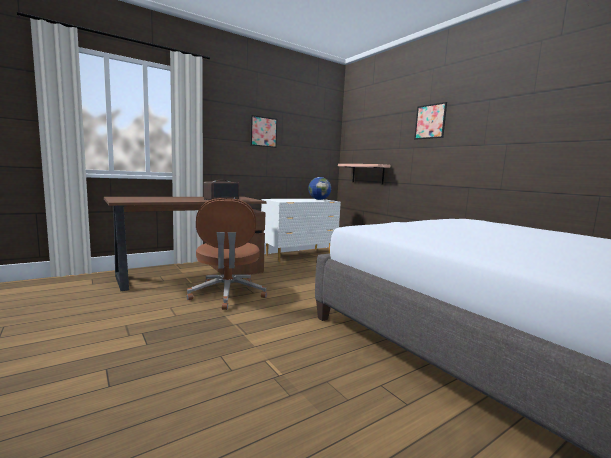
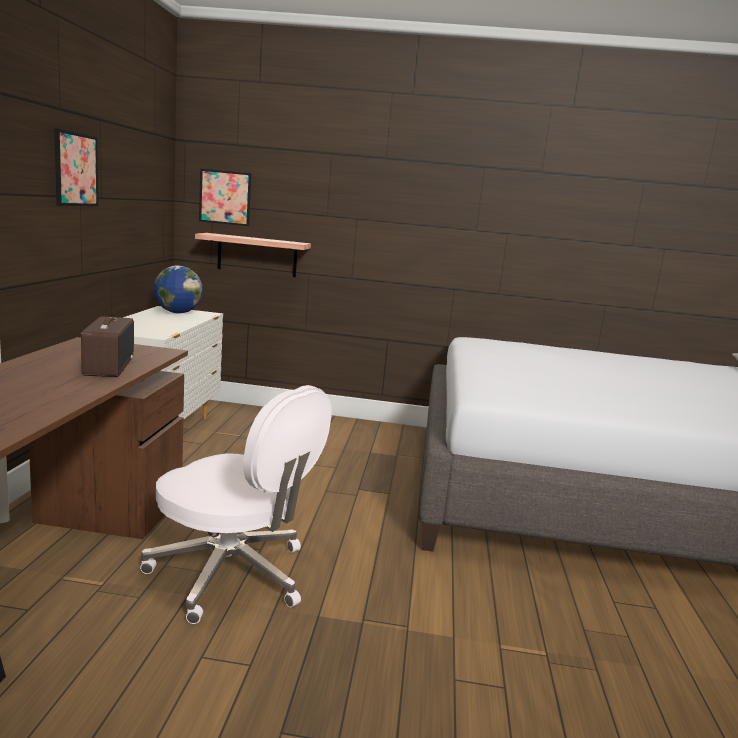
camera: 50 degrees left, 5 degrees up
brown office chair [186,198,267,310] -> white office chair [140,385,331,624]
picture [414,102,447,140] -> picture moved to [199,169,251,226]

